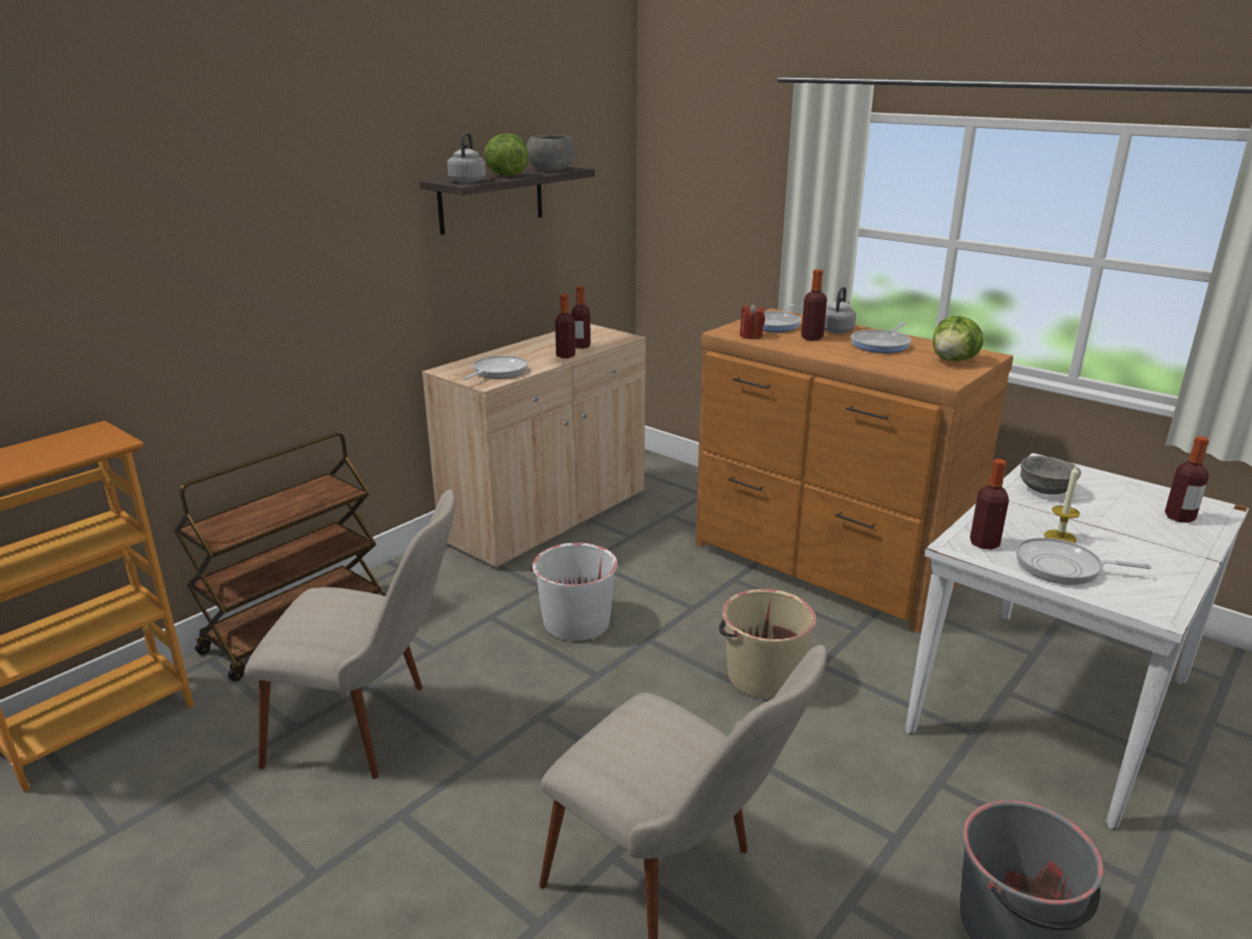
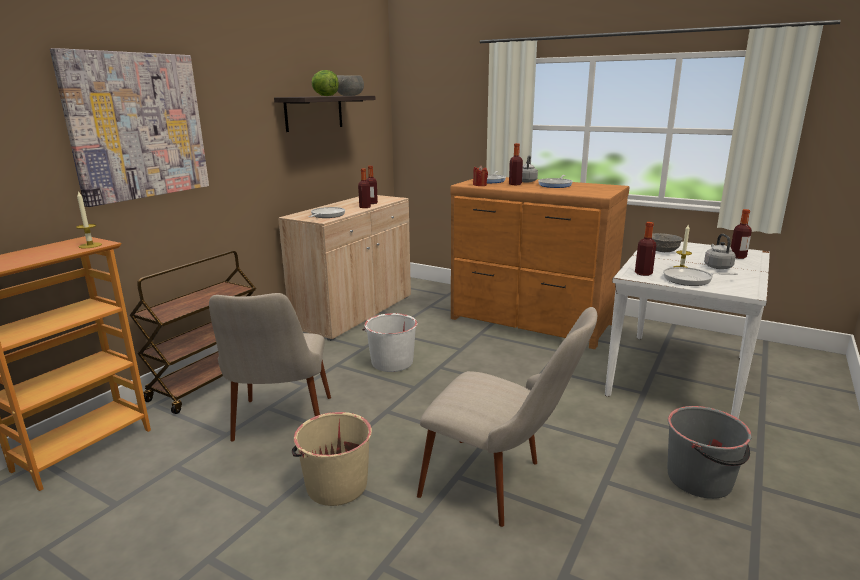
camera: 10 degrees left, 5 degrees down
beige chair [245,490,455,779] -> beige chair turned 90 degrees clockwise [209,293,331,441]
grey kettle [447,132,486,183] -> grey kettle moved to [704,234,736,269]
beige bucket [719,589,816,699] -> beige bucket moved to [292,412,372,506]
lettuce [933,316,983,361] -> none
none -> picture [50,48,209,207]
none -> candle [76,191,102,248]

